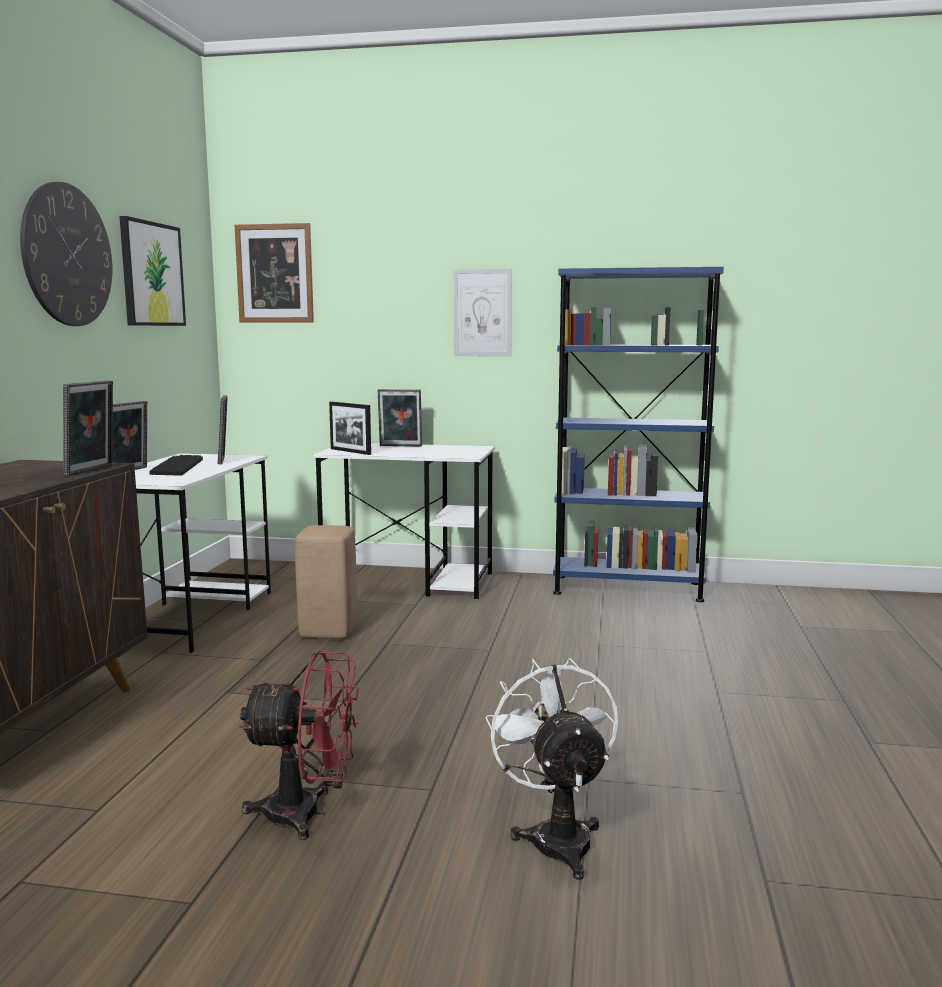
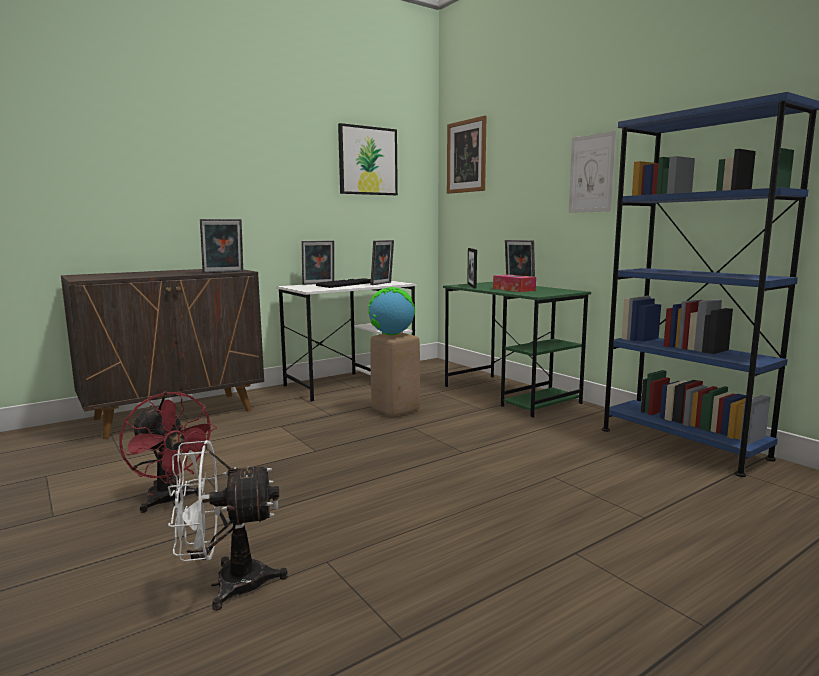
camera: 45 degrees right, 0 degrees up
wall clock [20,182,113,326] -> none
white desk [313,443,495,599] -> green desk [443,282,591,418]
white fan [485,658,618,880] -> white fan turned 135 degrees counterclockwise [168,440,288,611]
none -> globe [368,287,415,335]
none -> tissue box [493,274,536,292]

